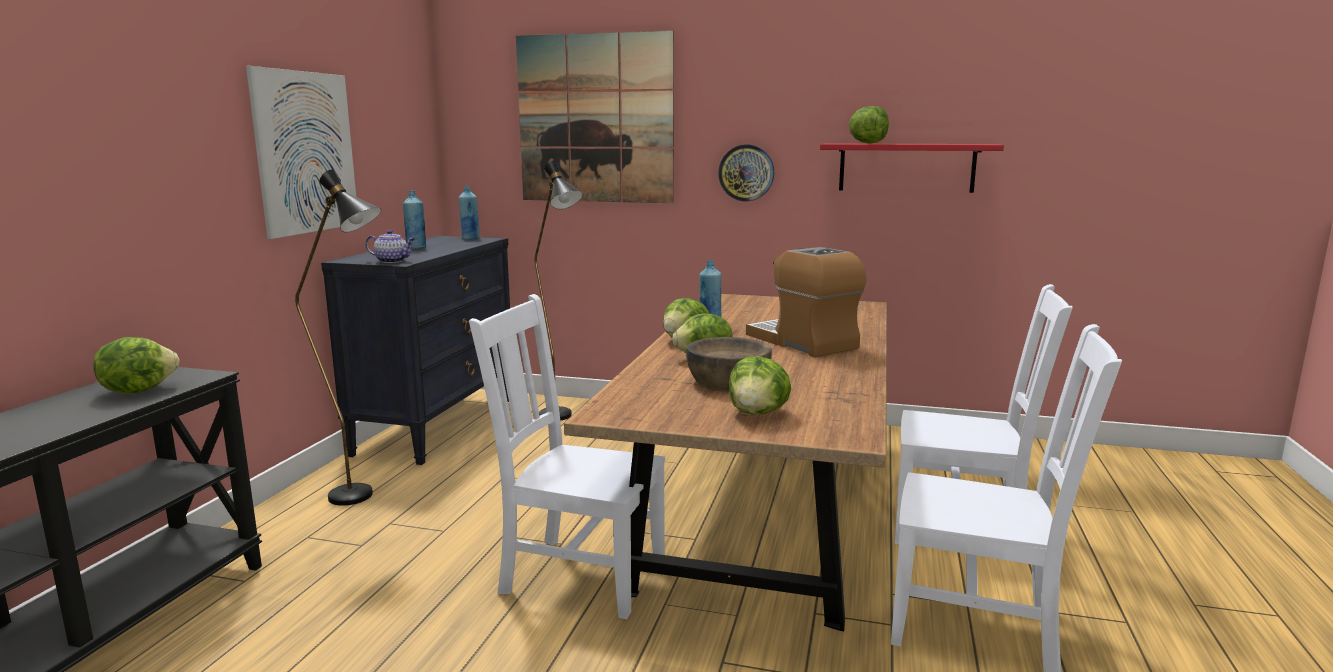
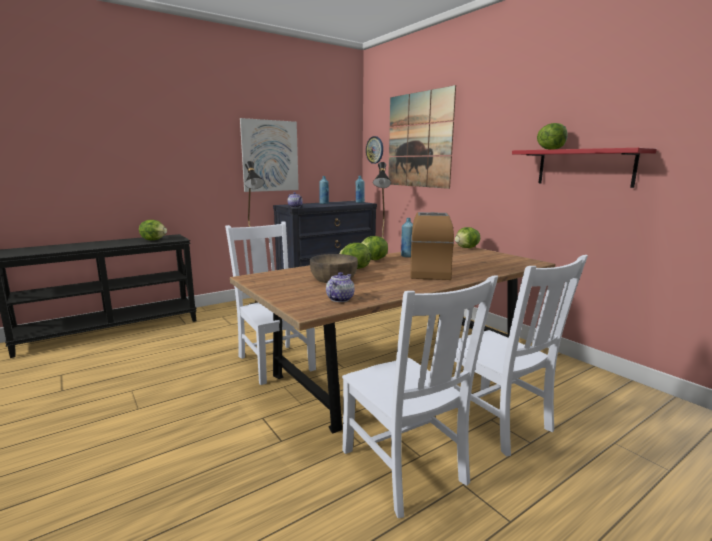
camera: 40 degrees right, 0 degrees up
wall clock [718,145,774,202] -> wall clock moved to [366,136,383,164]
lettuce [729,356,791,414] -> lettuce moved to [455,227,480,248]
none -> teapot [326,272,355,302]

